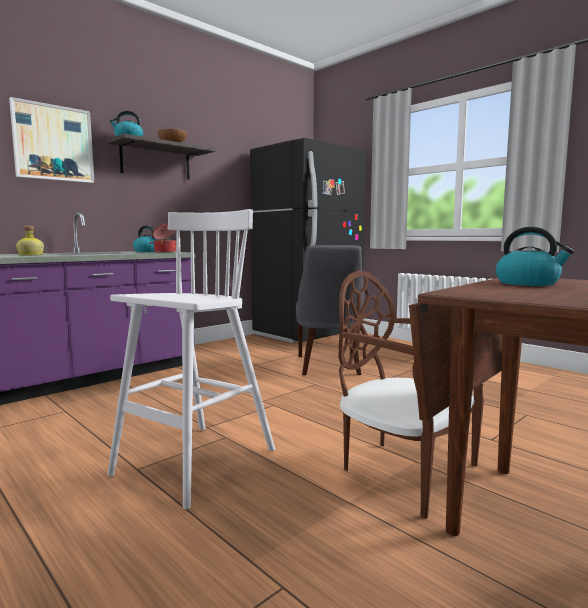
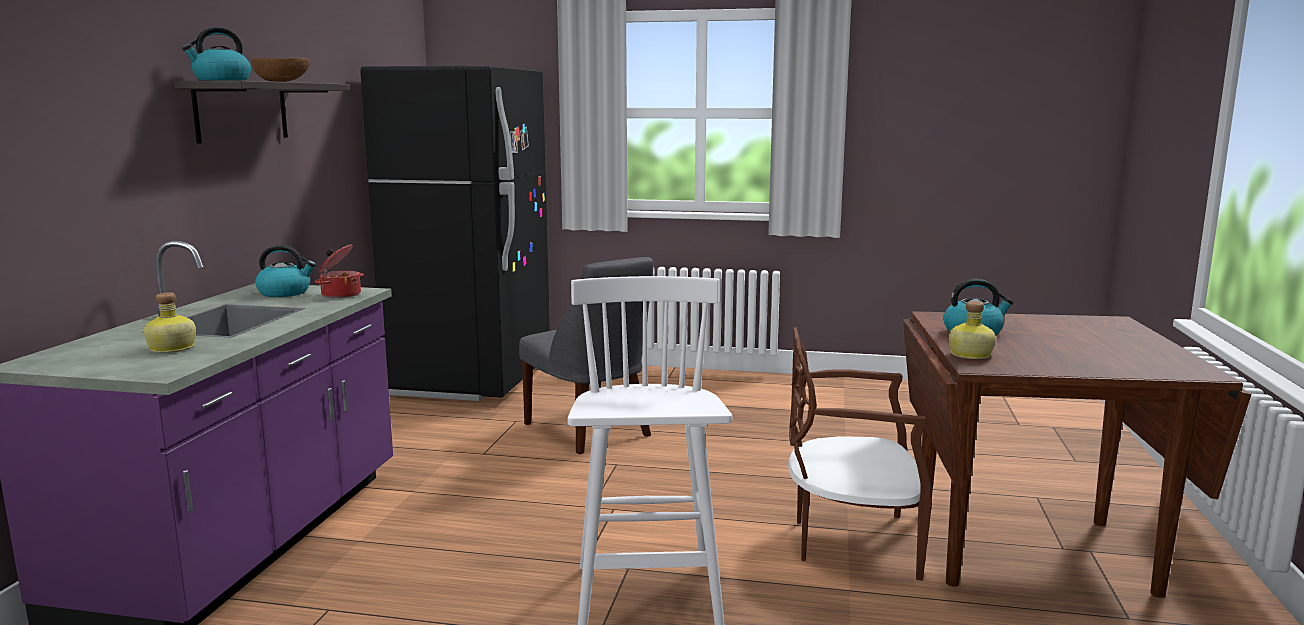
camera: 35 degrees left, 5 degrees up
picture [9,97,94,183] -> none
none -> bottle [949,301,996,359]

